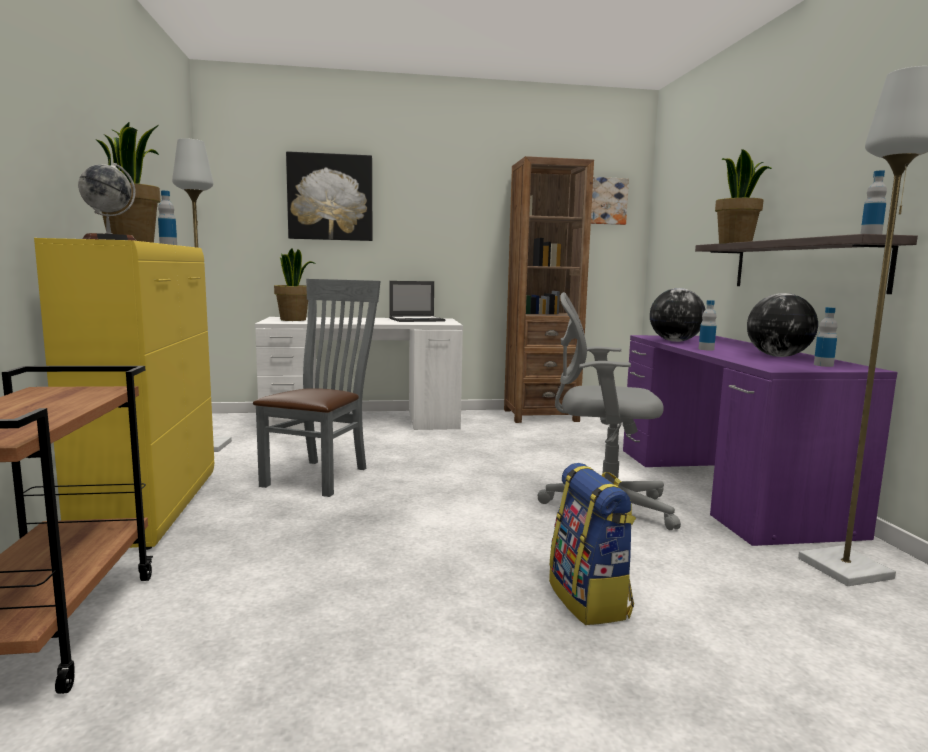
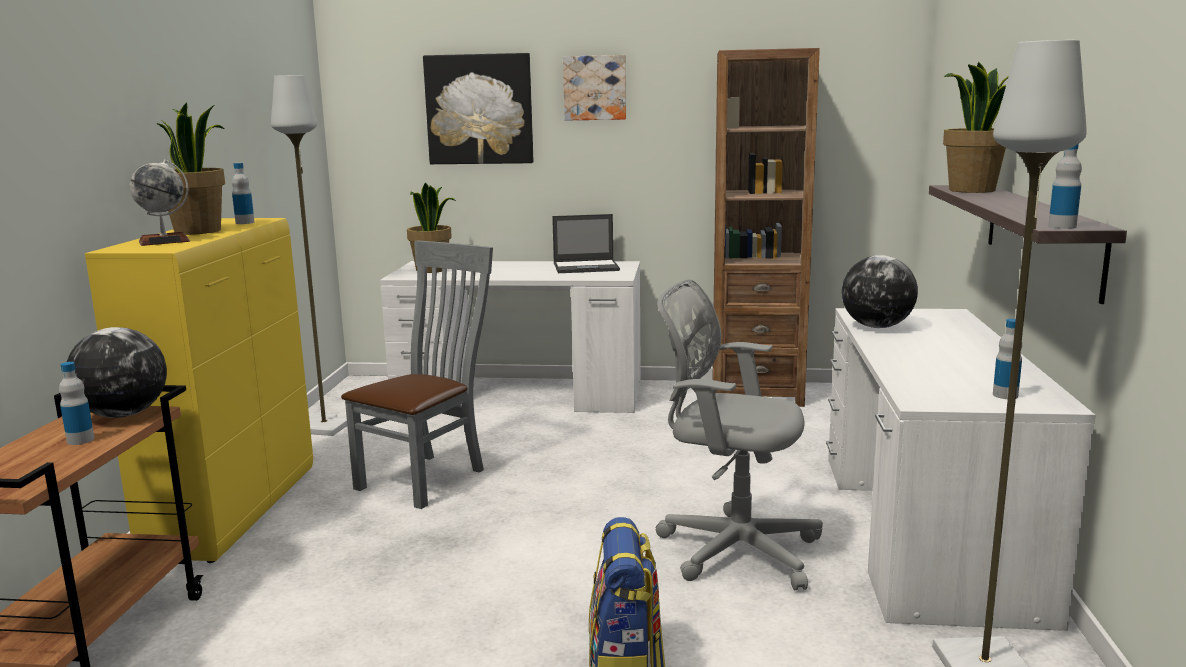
camera: 15 degrees right, 5 degrees up
picture [591,177,629,225] -> picture moved to [563,55,626,120]
purple desk [623,335,898,546] -> white desk [826,308,1095,631]
bottle [699,300,717,350] -> bottle moved to [59,362,94,445]
globe [747,293,818,357] -> globe moved to [67,327,167,418]

